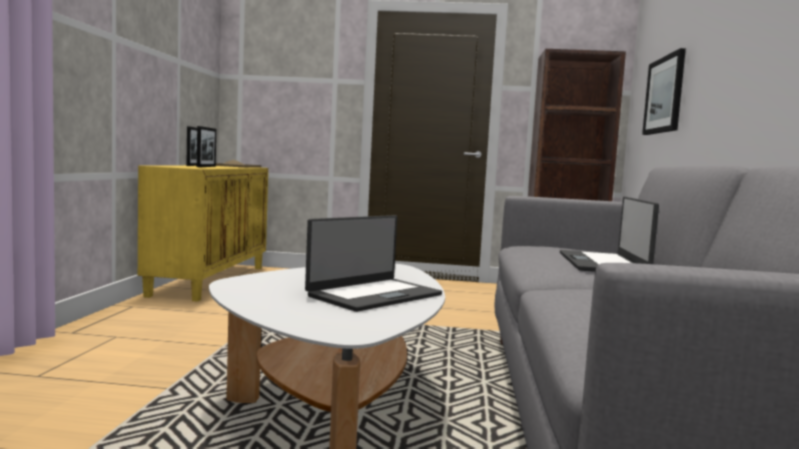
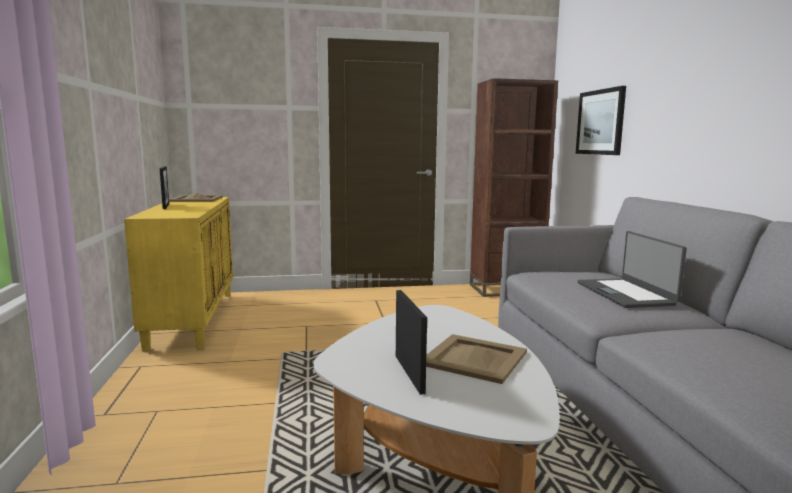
camera: 15 degrees left, 5 degrees up
picture frame [197,126,216,167] -> picture frame moved to [396,290,427,395]
laptop [305,215,442,312] -> beige tray [426,334,527,384]

